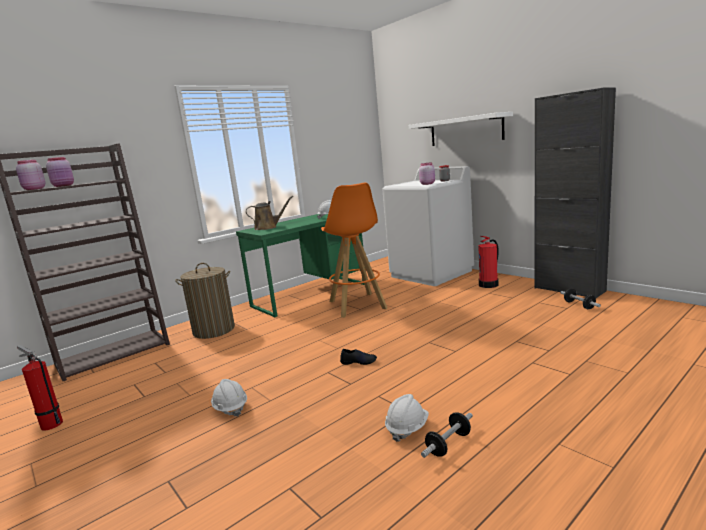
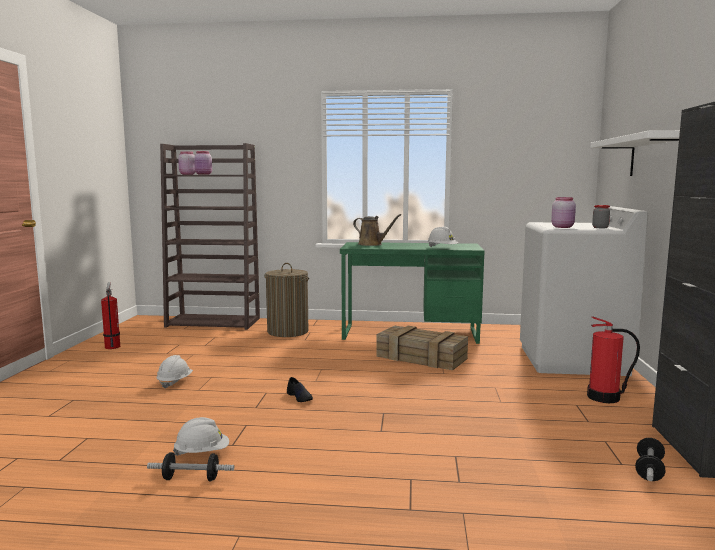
camera: 45 degrees right, 5 degrees down
orange stool [321,183,387,318] -> crate [376,325,468,370]

